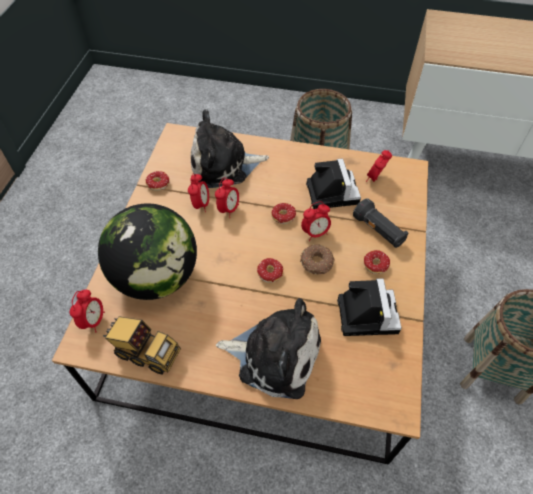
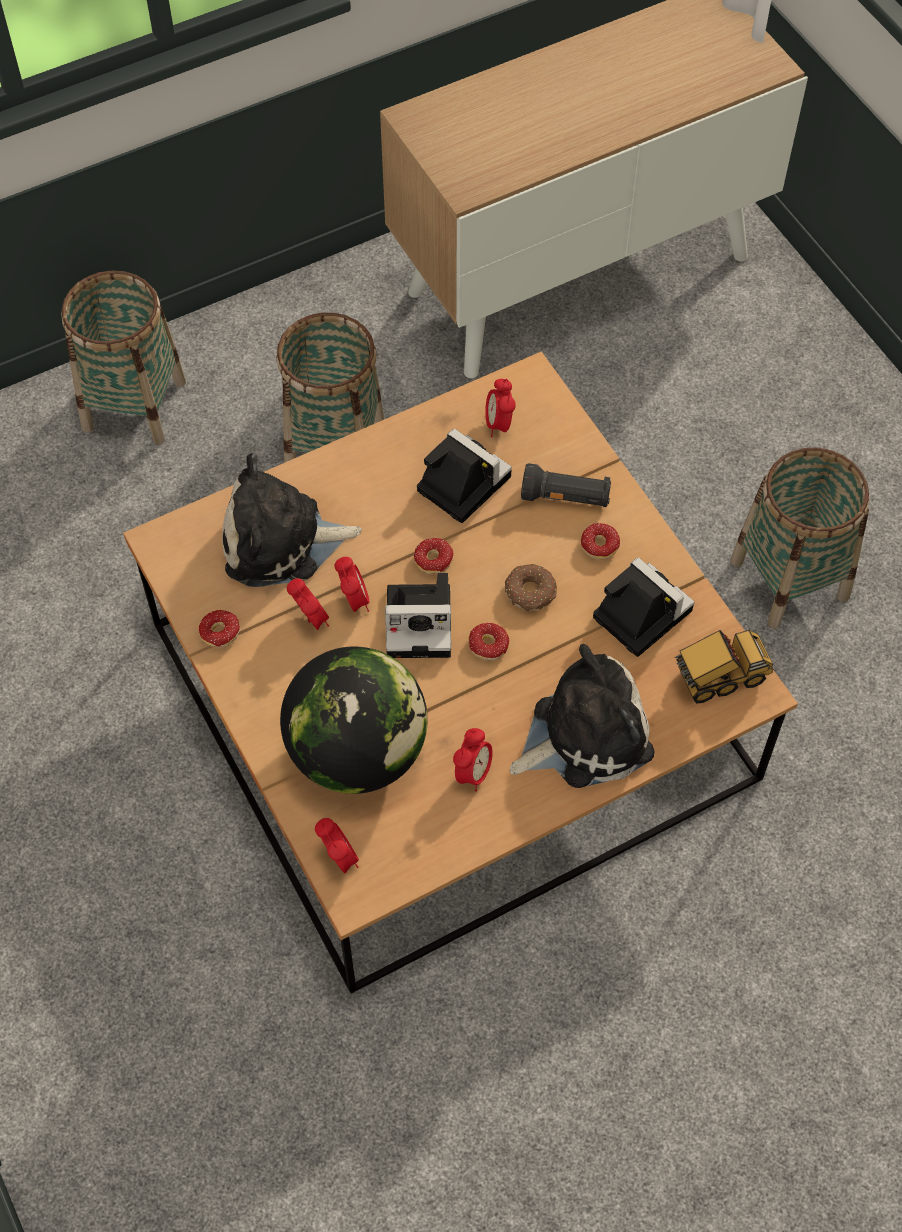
camera: 40 degrees left, 5 degrees up
toy truck [103,317,181,375] -> toy truck moved to [674,630,773,704]
plush toy [191,109,269,188] -> plush toy turned 45 degrees clockwise [222,453,362,587]
alarm clock [301,202,331,241] -> alarm clock moved to [453,728,493,792]
none -> basket [61,271,186,445]
none -> camera [385,573,451,658]

